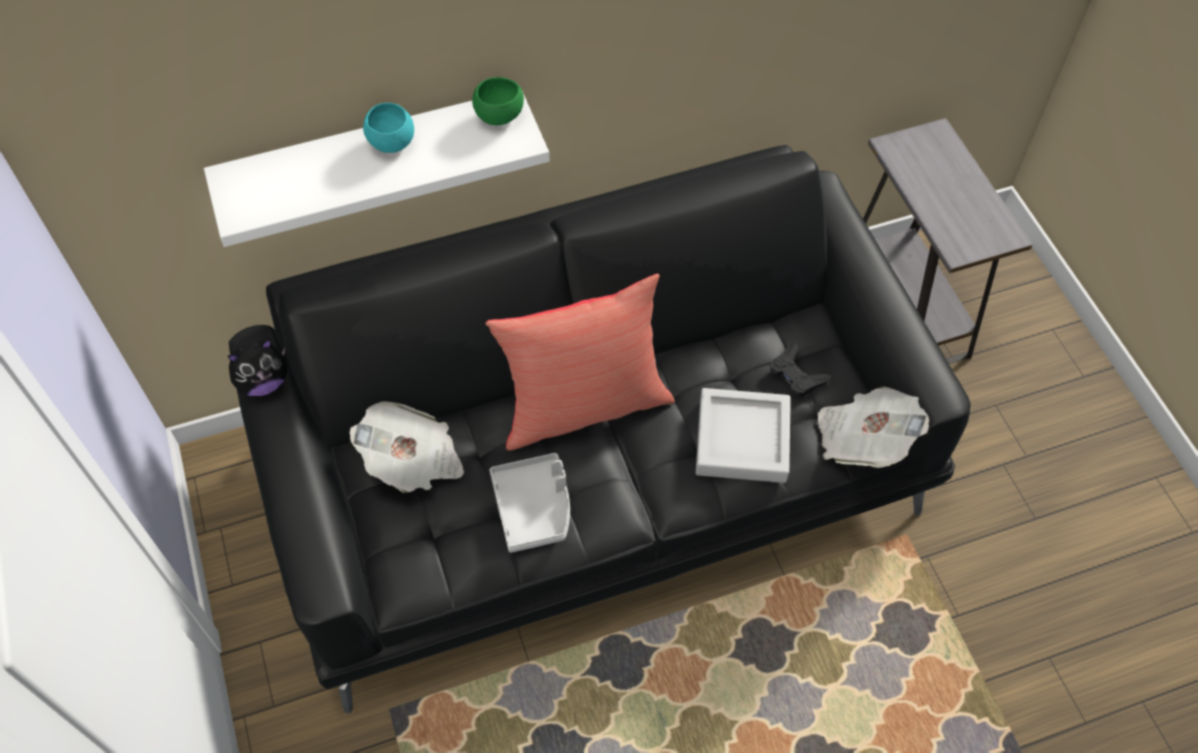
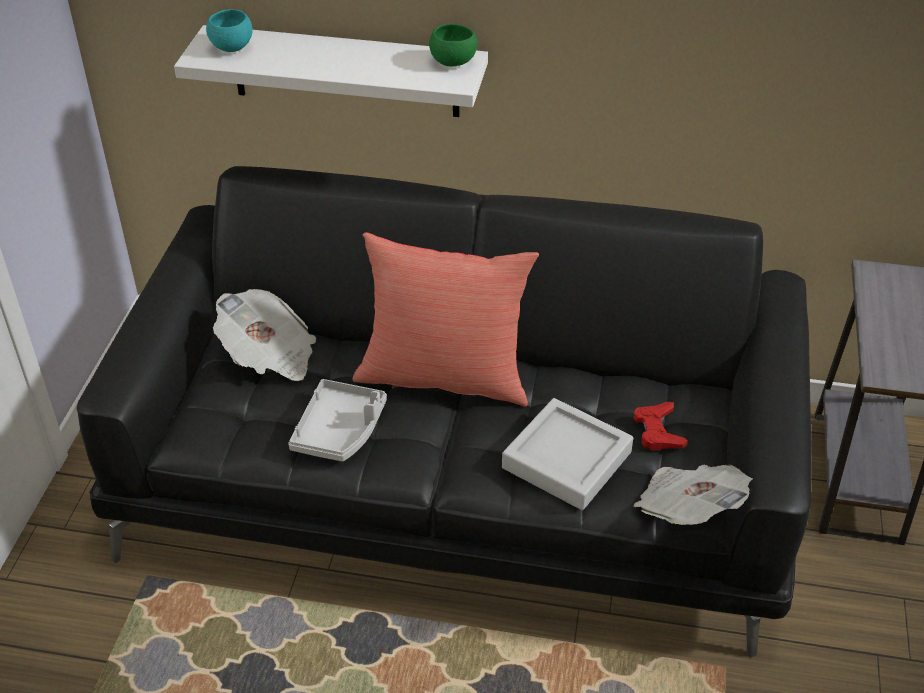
camera: 30 degrees right, 15 degrees down
plush toy [228,339,287,396] -> none
turquoise bowl [363,103,414,153] -> turquoise bowl moved to [206,9,253,52]
black game controller [770,343,829,397] -> red game controller [634,402,688,450]

